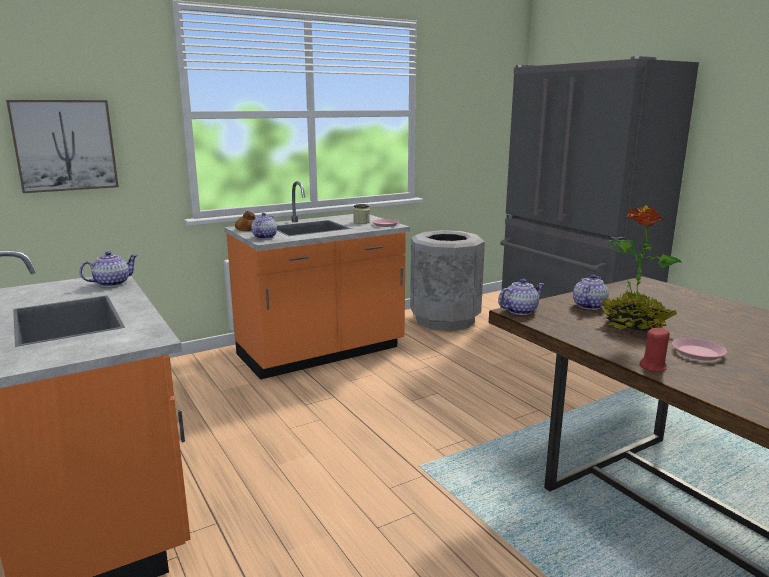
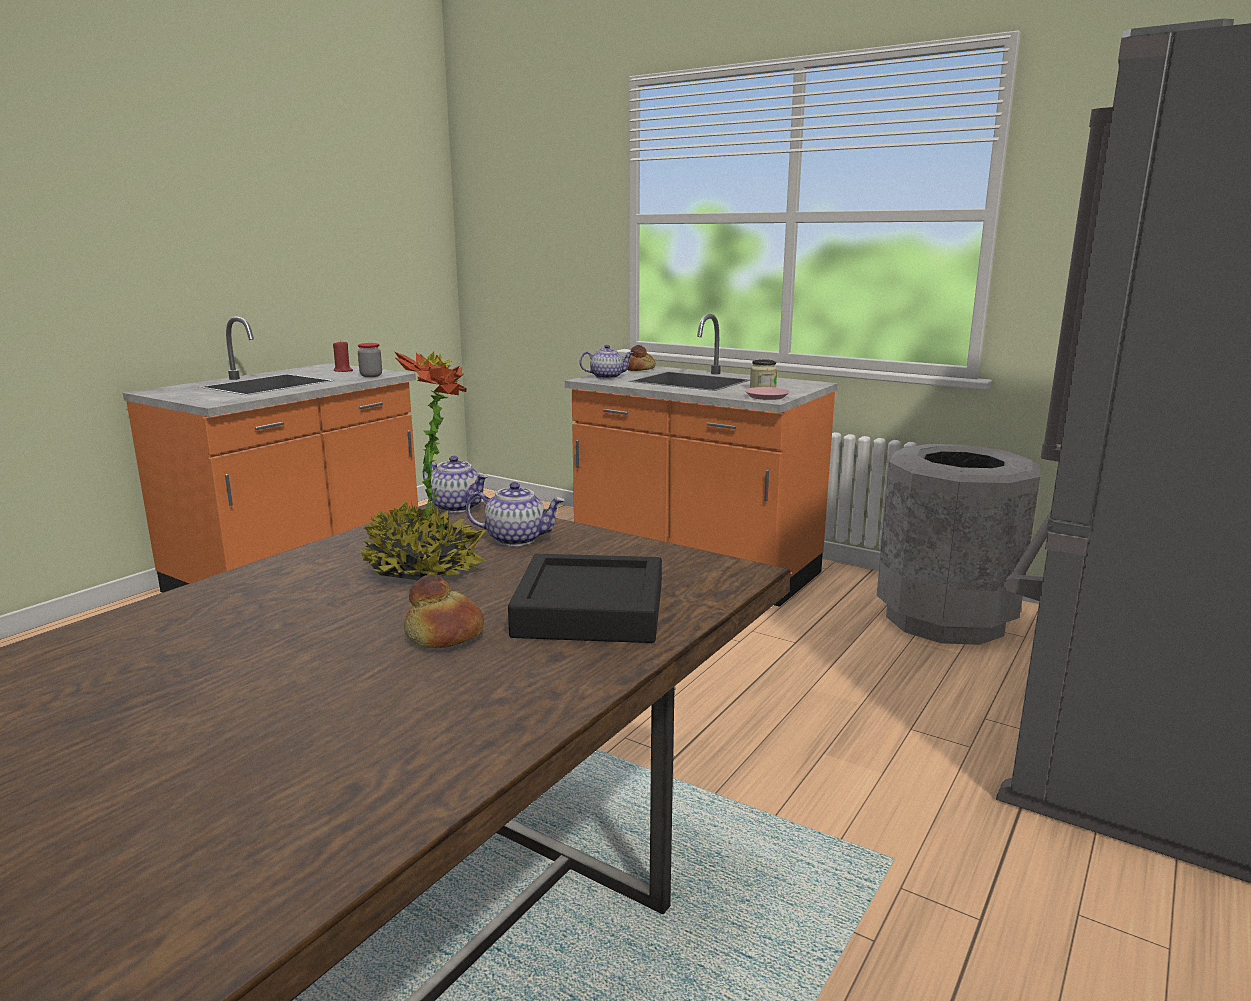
camera: 65 degrees right, 0 degrees up
picture [6,100,119,193] -> none
teapot [79,251,138,287] -> jar [358,343,382,377]
red candle [639,327,670,372] -> red candle moved to [333,340,353,372]
pink plate [672,338,727,361] -> none
none -> bread [404,574,484,648]
none -> black tray [508,554,662,643]

